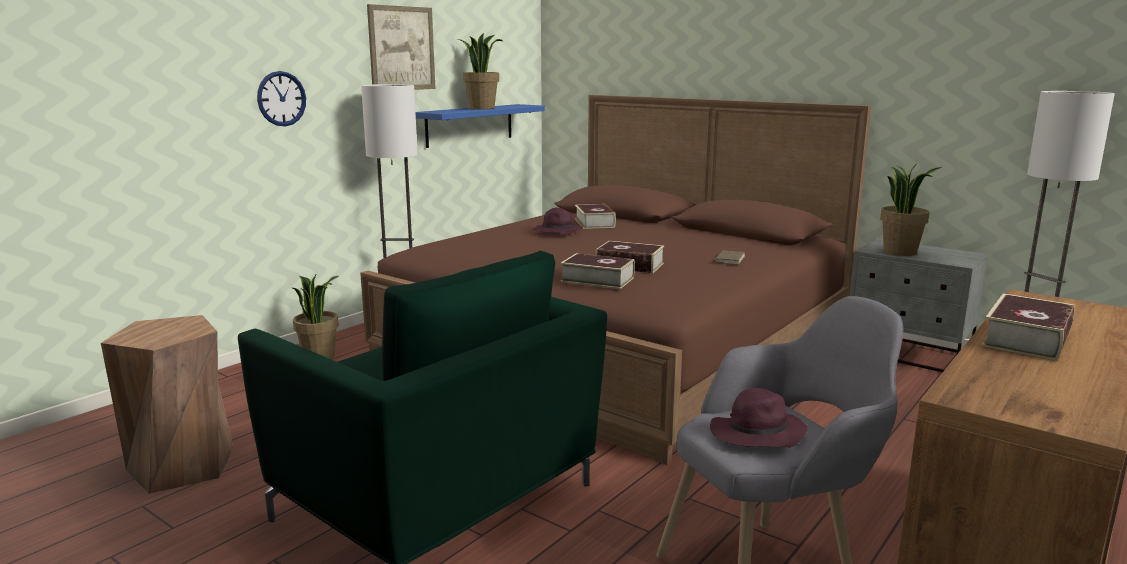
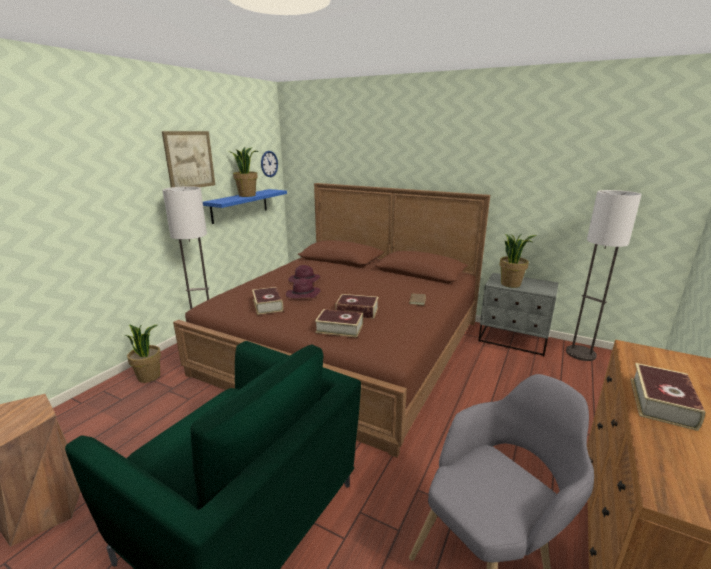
camera: 10 degrees left, 5 degrees up
wall clock [257,71,306,127] -> wall clock moved to [261,151,278,177]
book [575,204,616,229] -> book moved to [252,287,283,315]
purple hat [710,388,807,448] -> purple hat moved to [286,278,321,298]

